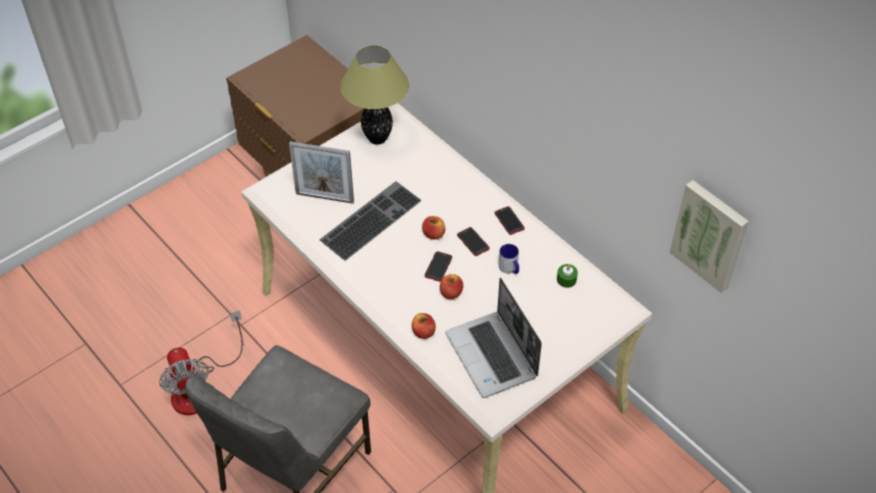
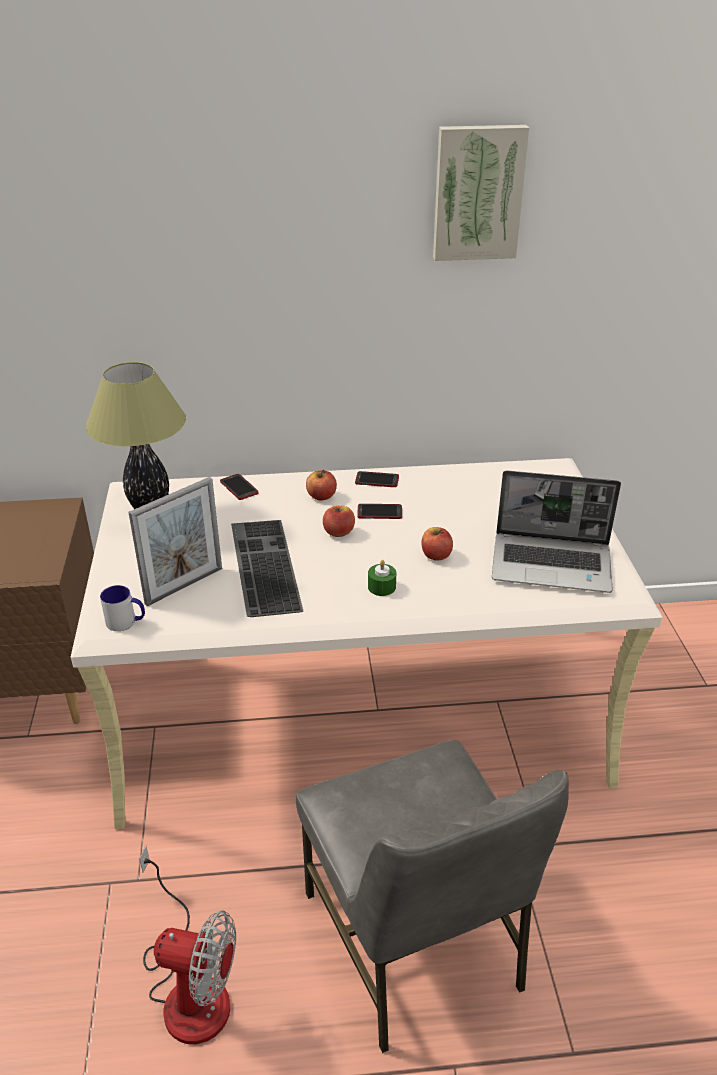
camera: 55 degrees left, 15 degrees down
apple [412,313,436,339] -> apple moved to [306,470,337,501]
phone [425,251,452,282] -> phone moved to [220,474,259,500]
mug [498,244,519,274] -> mug moved to [100,585,145,631]
green candle [557,264,578,288] -> green candle moved to [368,560,396,596]
picture [670,180,749,293] -> picture moved to [433,125,529,261]

